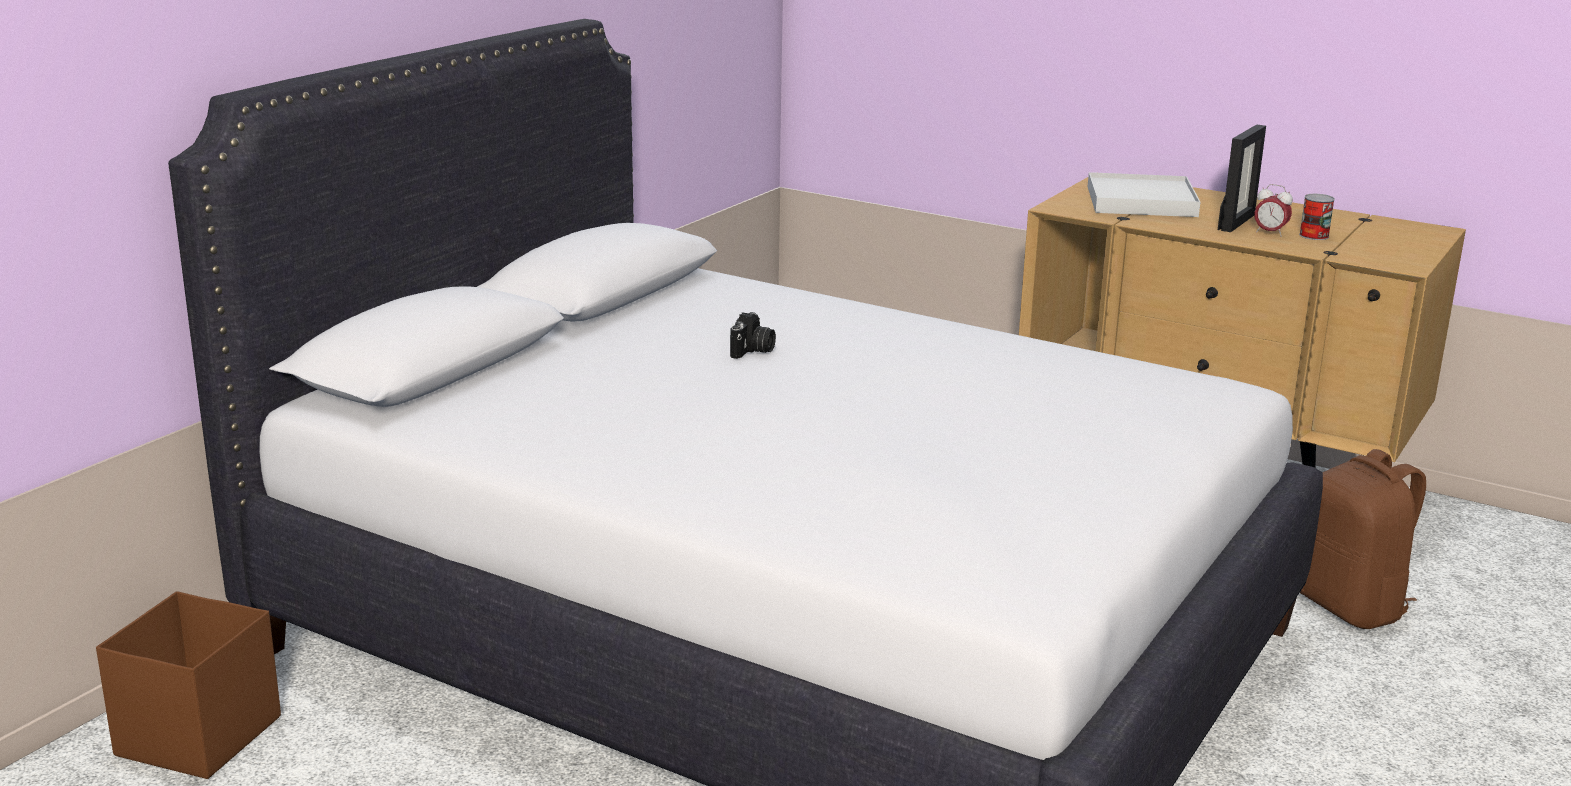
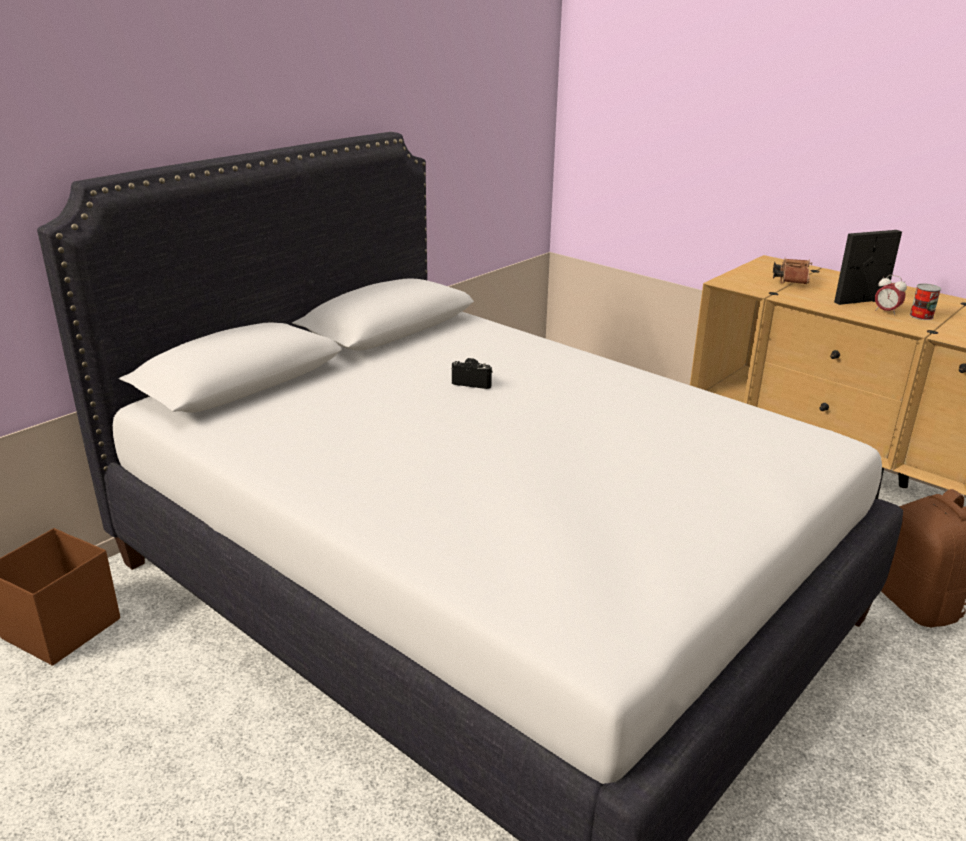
camera: 10 degrees right, 5 degrees up
camera [730,312,776,359] -> camera turned 105 degrees counterclockwise [452,358,493,389]
white tray [1088,172,1200,217] -> brown binoculars [773,258,812,284]
picture frame [1218,124,1266,232] -> picture frame turned 150 degrees counterclockwise [834,230,902,305]

